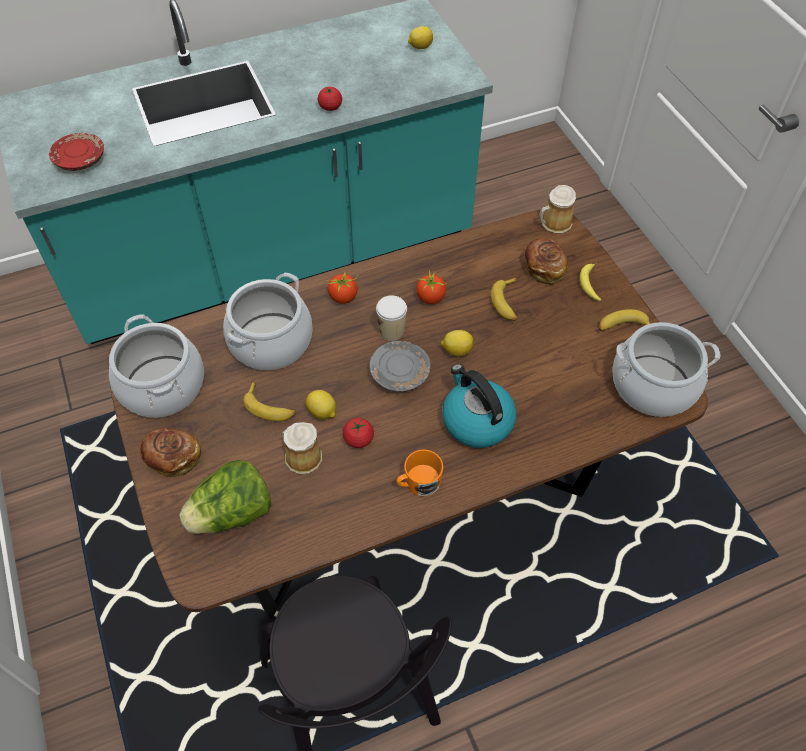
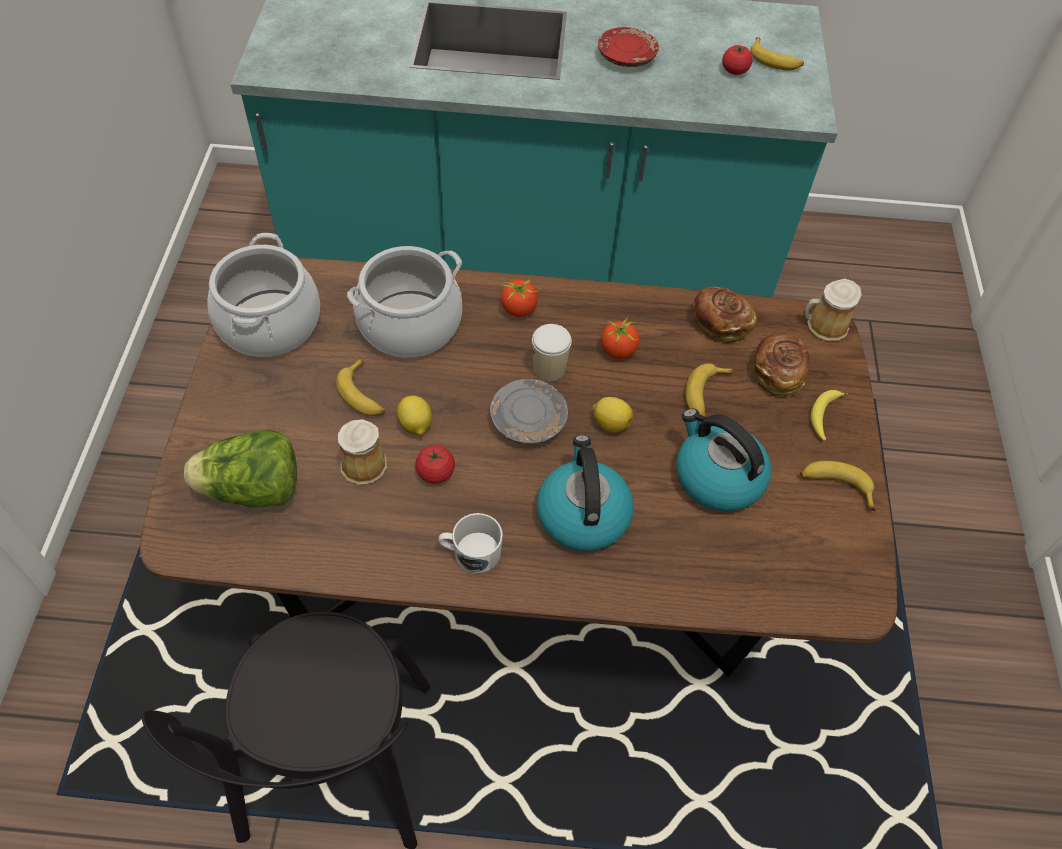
camera: 25 degrees right, 0 degrees up
red plate [49,133,104,171] -> red plate moved to [598,27,659,67]
bread [140,428,201,477] -> bread moved to [693,287,757,343]
tomato [318,87,342,111] -> tomato moved to [722,45,752,75]
orange mug [396,449,443,496] -> white mug [438,513,503,573]
lemon [408,26,433,49] -> banana [751,37,804,71]
cooking pot [612,322,720,417] -> none
none -> kettle [676,409,771,512]

